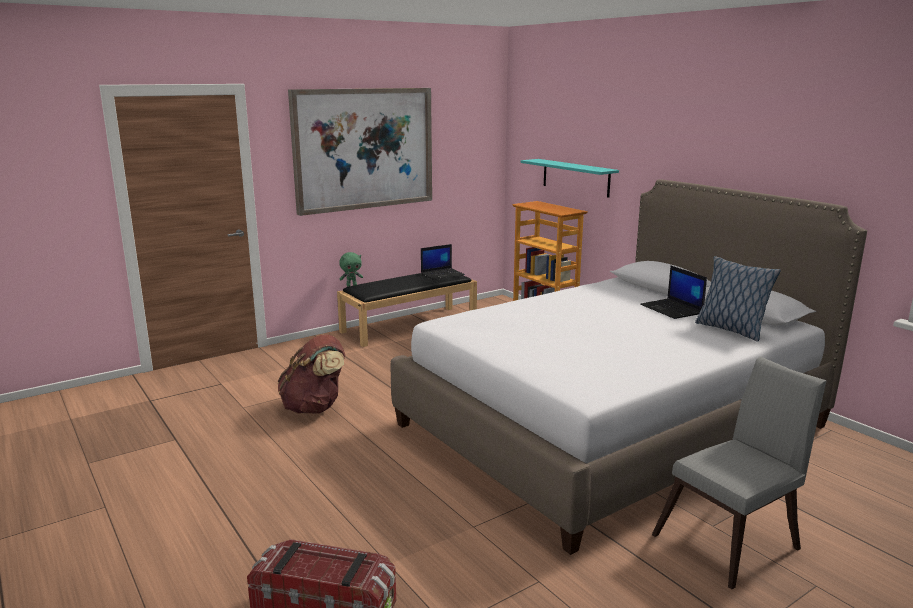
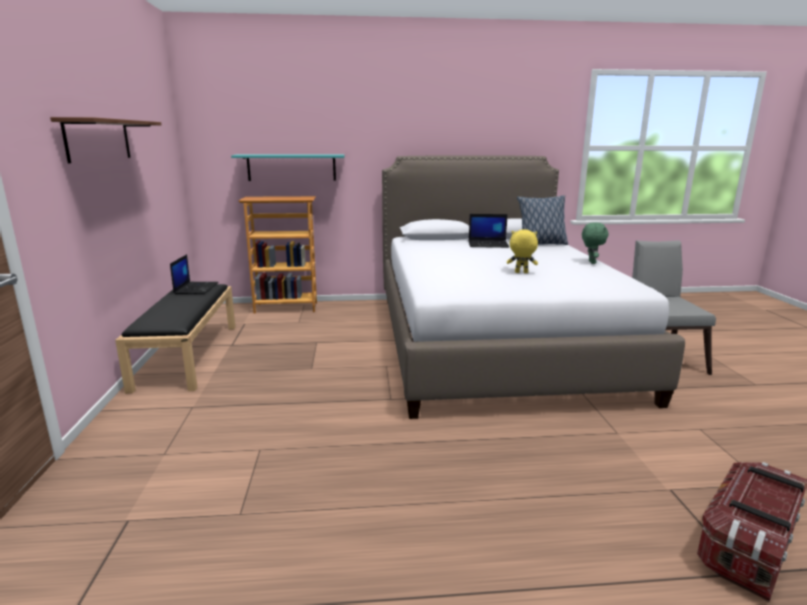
camera: 60 degrees left, 0 degrees up
brown backpack [278,335,345,414] -> none
picture [288,88,432,216] -> brown shelf [50,117,161,163]
green plush toy [339,252,363,287] -> green plush toy moved to [582,222,609,264]
none -> yellow plush toy [507,229,538,273]

